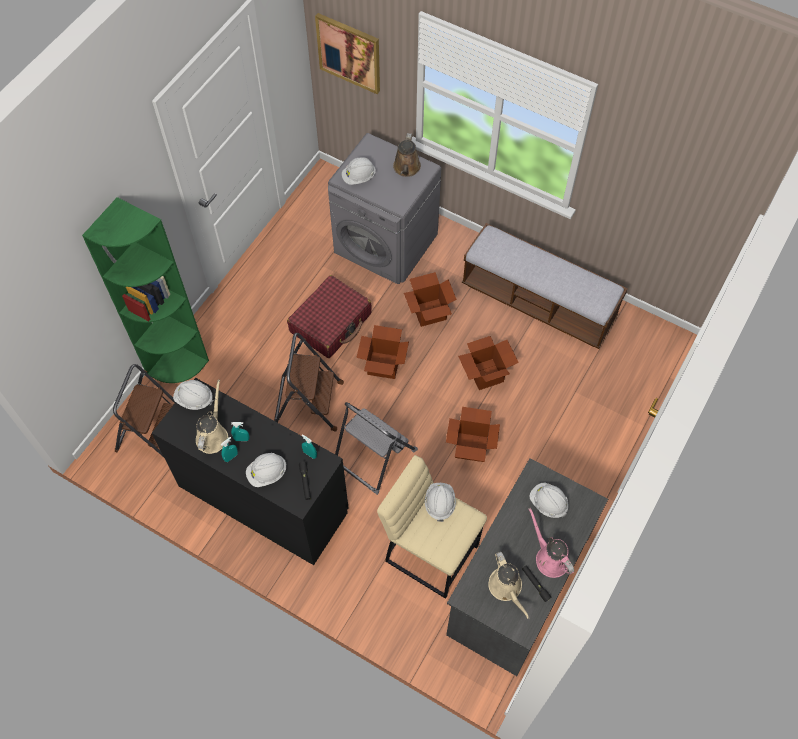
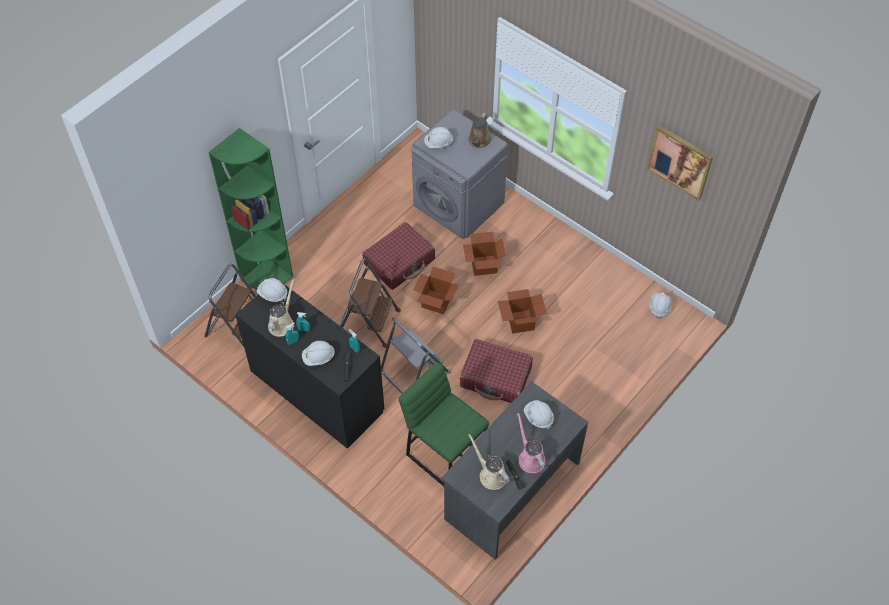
camera: 10 degrees right, 5 degrees down
picture [315,13,380,94] -> picture moved to [647,125,713,201]
beige stool [377,455,487,599] -> green stool [399,362,489,486]
white hard hat [425,483,456,522] -> white hard hat moved to [649,292,671,319]
cardboard box [446,407,500,462] -> red suitcase [460,339,533,403]
bench [462,223,628,349] -> none
beige watering can [488,551,530,619] -> beige watering can turned 150 degrees clockwise [468,434,510,490]

